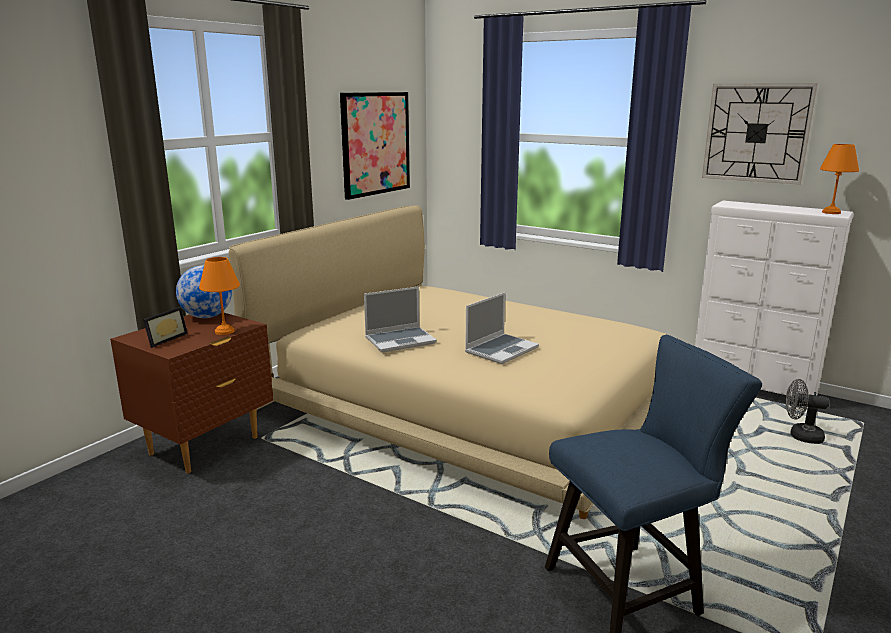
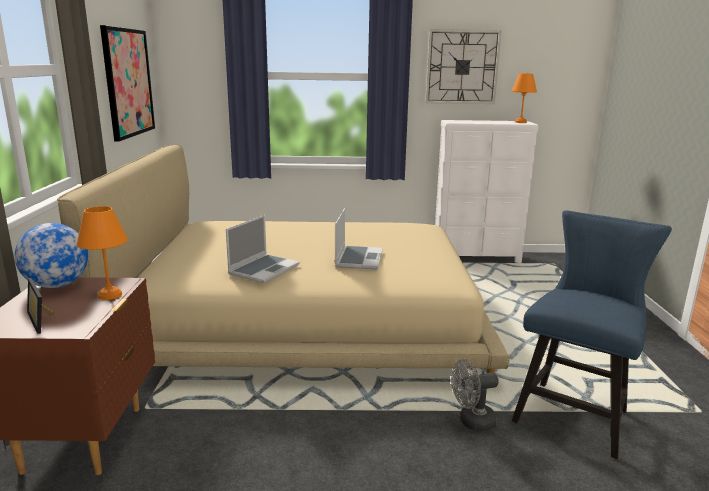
camera: 35 degrees left, 0 degrees up
picture frame [143,307,188,348] -> picture frame turned 150 degrees clockwise [27,278,57,334]
grey fan [786,379,830,444] -> grey fan moved to [451,359,499,432]

